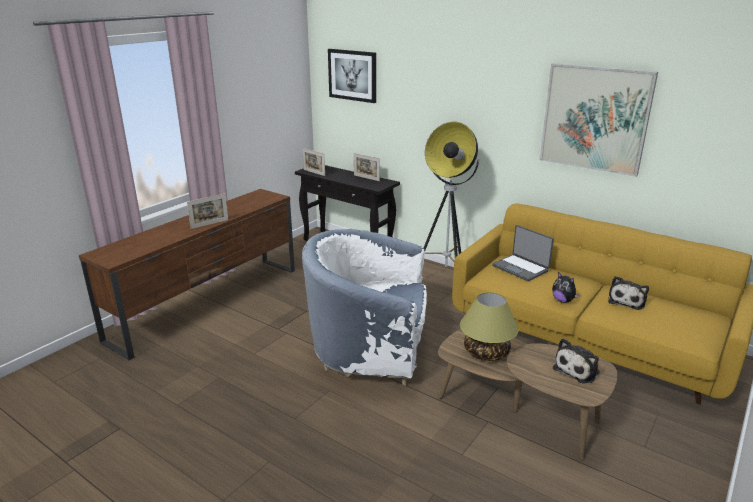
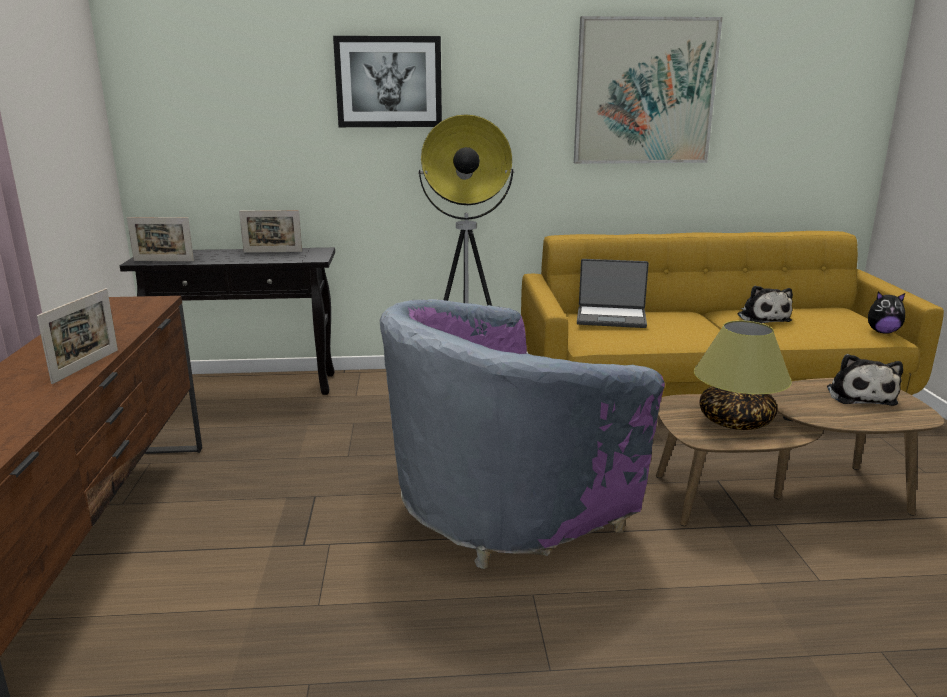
camera: 40 degrees left, 5 degrees down
white armchair [302,229,427,387] -> purple armchair [380,299,665,569]
picture [328,49,376,103] -> picture moved to [333,36,442,127]
plush toy [552,272,580,303] -> plush toy moved to [868,292,905,334]

